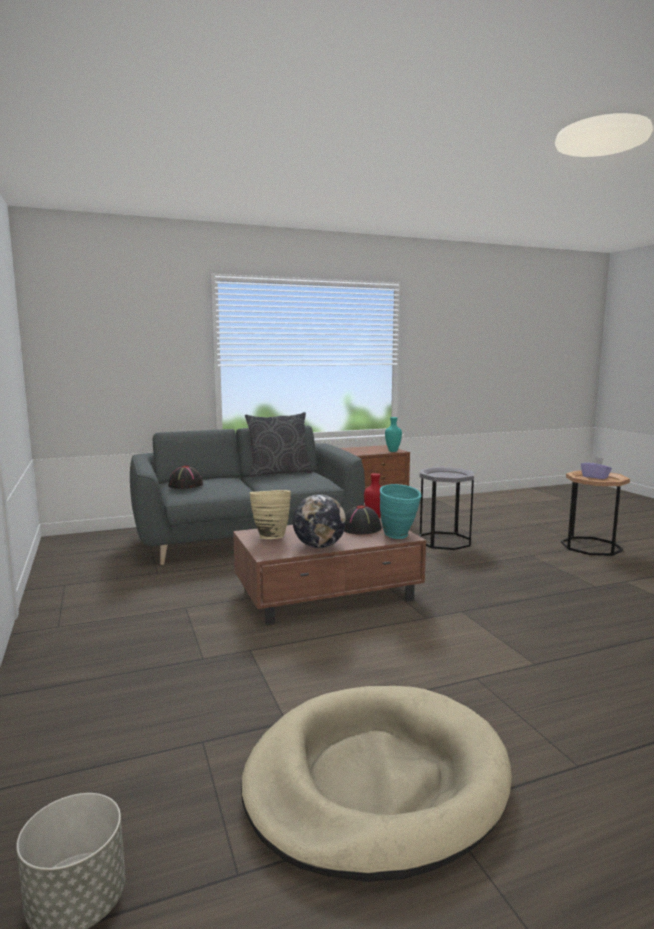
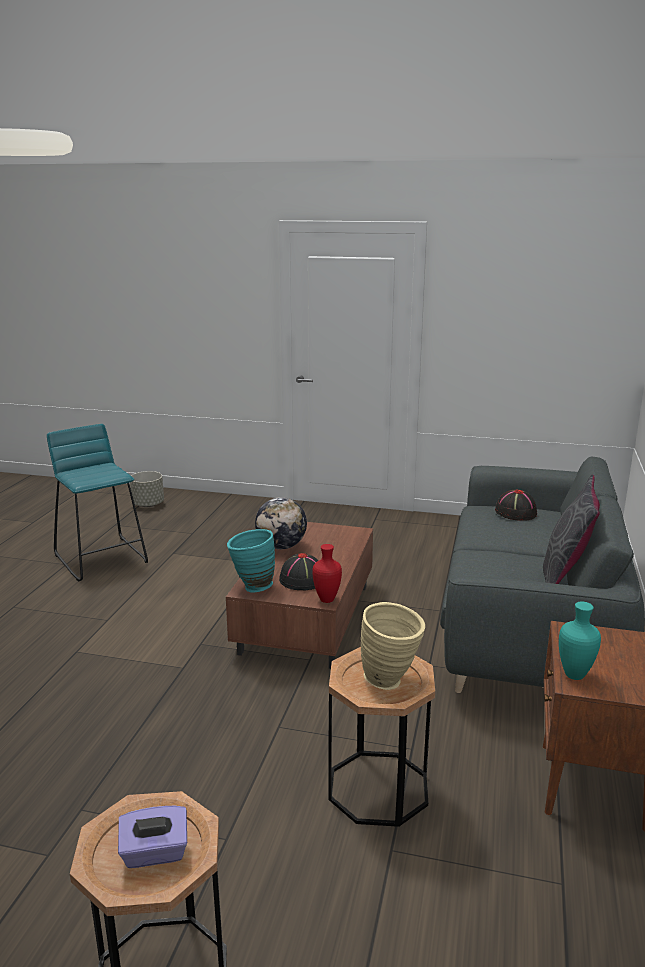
camera: 125 degrees right, 10 degrees up
beige dog bed [241,686,512,882] -> turquoise stool [47,424,148,582]
beige vase [249,490,291,539] -> beige vase moved to [361,602,425,690]
grey side table [419,467,474,550] -> brown side table [328,647,435,827]

